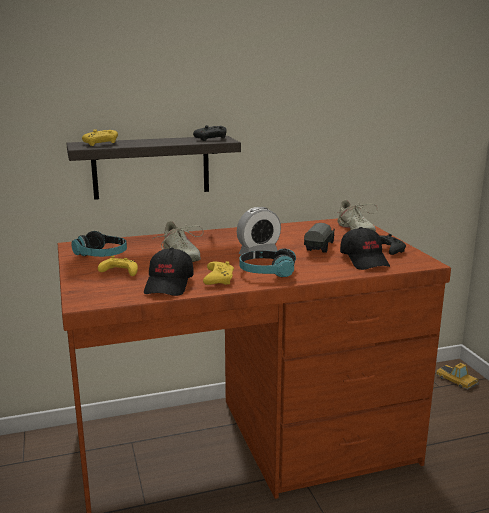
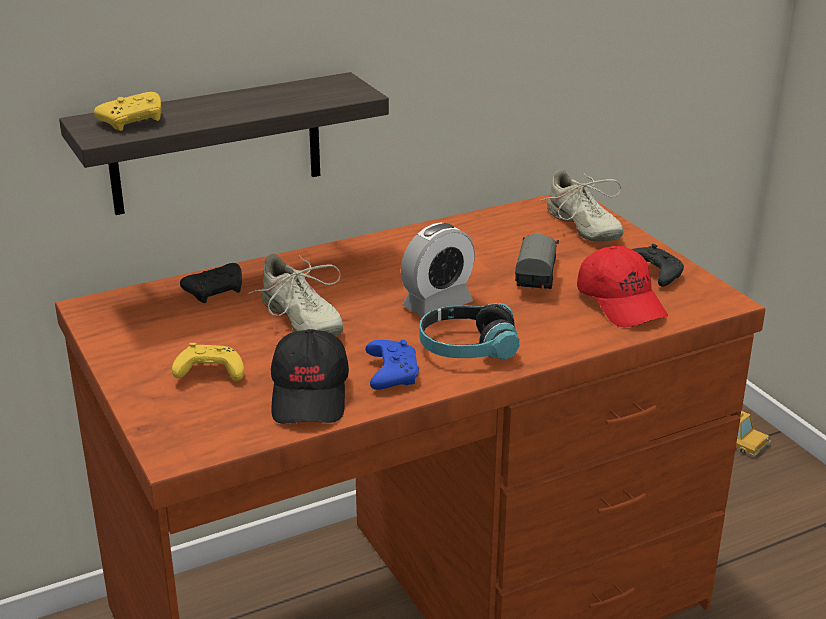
camera: 10 degrees left, 10 degrees up
headphones [71,231,127,257] -> none
black game controller [193,125,227,141] -> black game controller moved to [180,263,242,303]
yellow game controller [203,261,234,285] -> blue game controller [365,340,419,390]
black cap [340,227,390,270] -> red cap [577,246,668,327]

